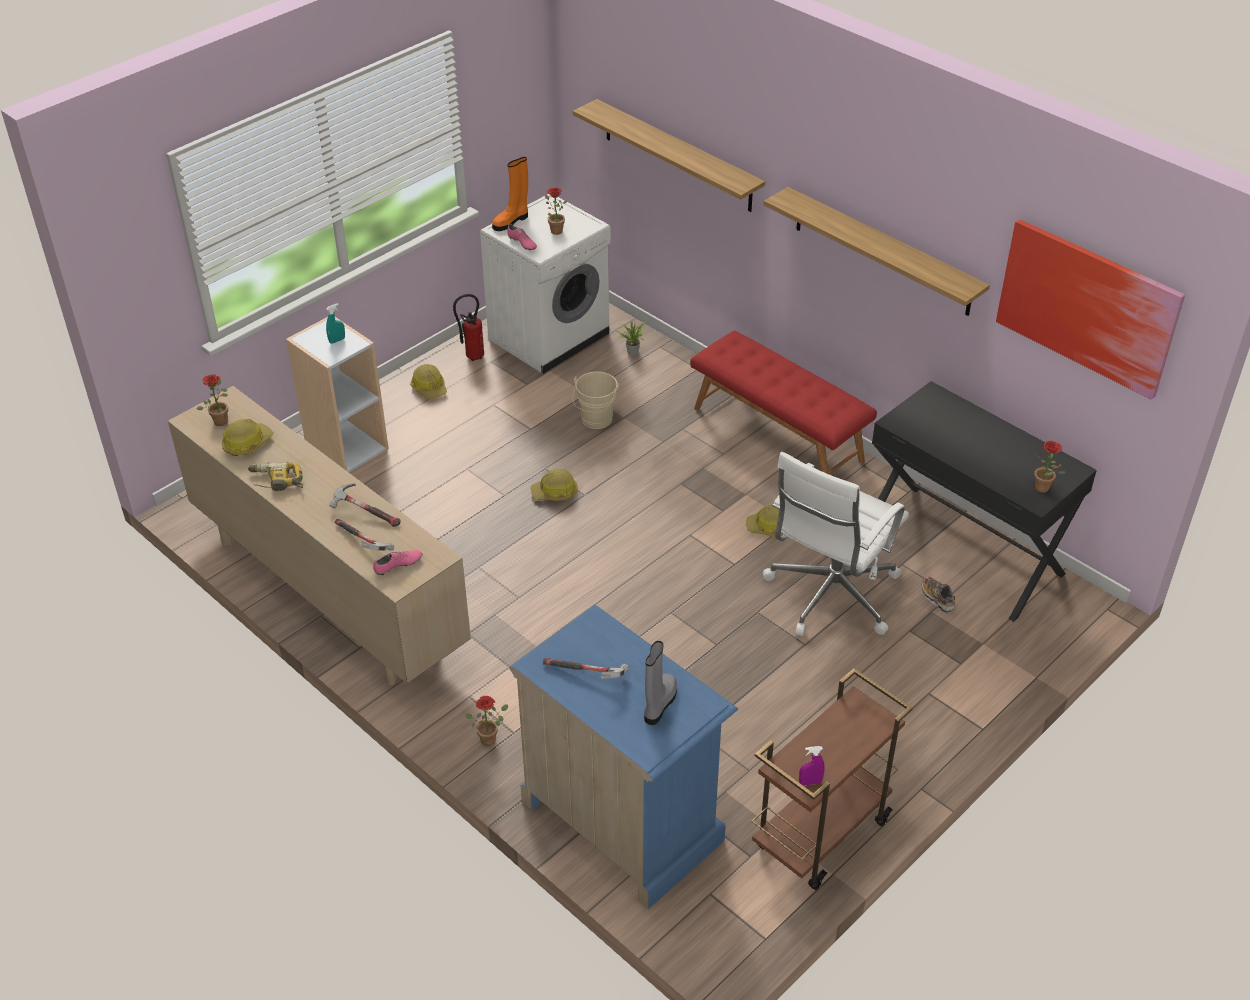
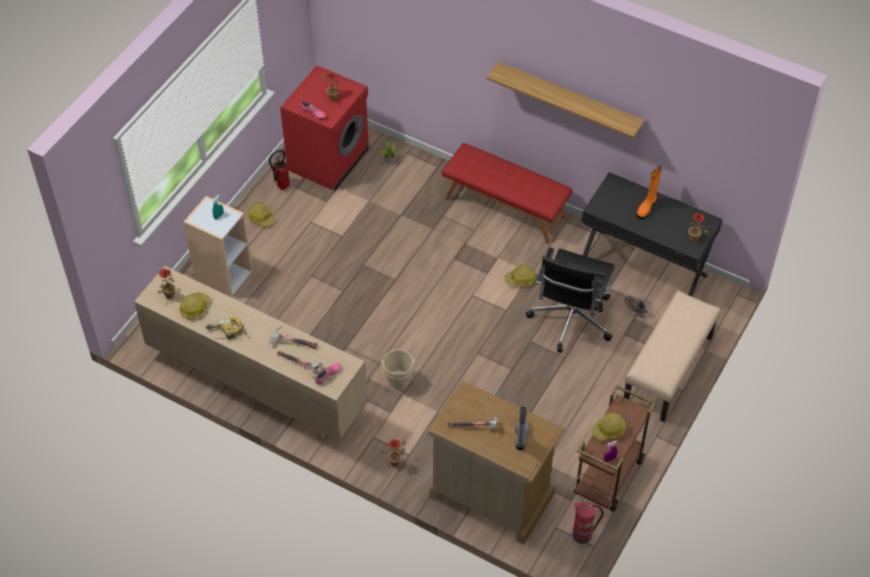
camera: 15 degrees left, 10 degrees up
white washing machine [480,194,611,374] -> red washing machine [280,65,369,191]
orange boot [492,157,528,231] -> orange boot moved to [637,166,661,220]
blue dresser [509,604,738,909] -> brown dresser [428,380,564,545]
hard hat [531,469,578,501] -> hard hat moved to [591,413,626,441]
shelf [573,99,765,212] -> none
beige bucket [573,371,619,429] -> beige bucket moved to [381,349,415,390]
white office chair [763,452,909,636] -> black office chair [526,248,615,352]
picture [996,219,1185,400] -> none
none -> fire extinguisher [572,502,604,544]
none -> beige bench [624,291,721,422]

